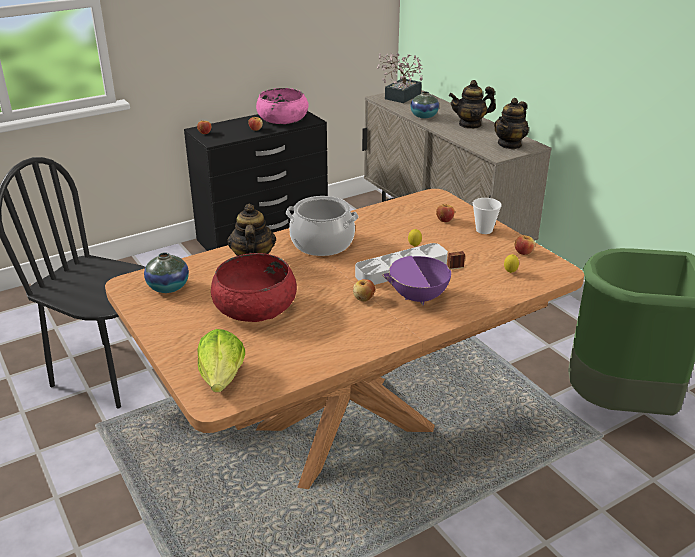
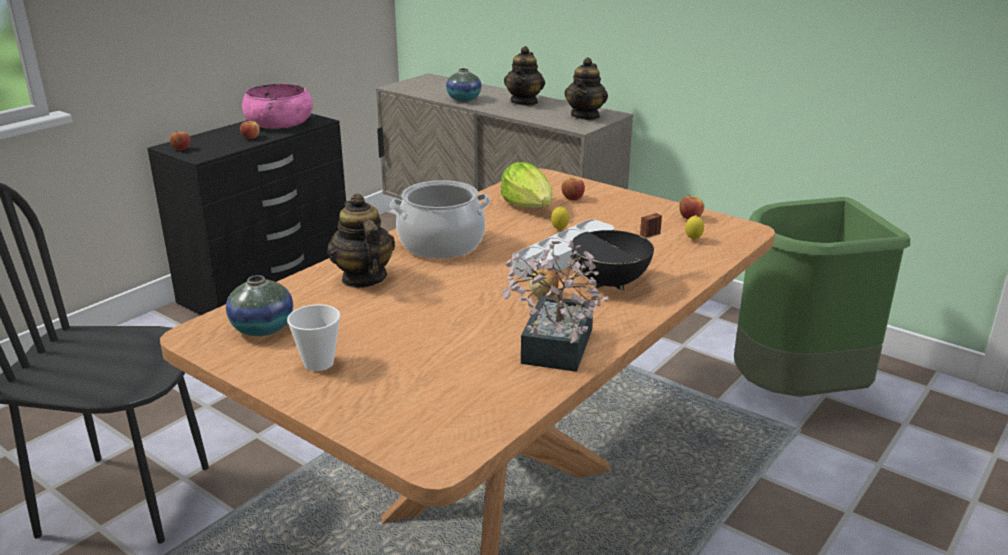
camera: 20 degrees left, 5 degrees down
lettuce [197,329,245,392] -> lettuce moved to [501,162,552,208]
red bowl [211,253,297,322] -> none
potted plant [376,53,423,103] -> potted plant moved to [502,240,610,372]
purple cooking pot [382,251,465,305] -> black cooking pot [570,213,662,291]
teapot [449,80,496,129] -> teapot turned 45 degrees counterclockwise [504,46,545,106]
cup [473,198,502,234] -> cup moved to [287,304,340,371]

